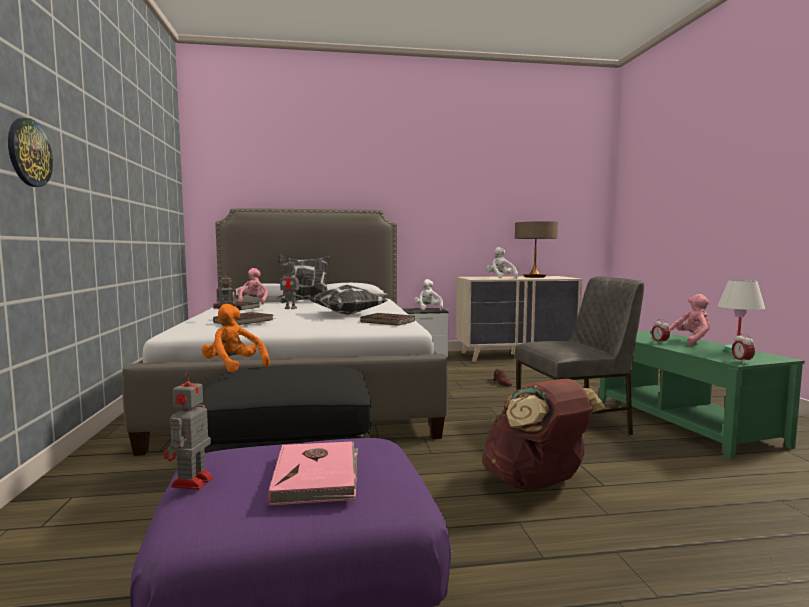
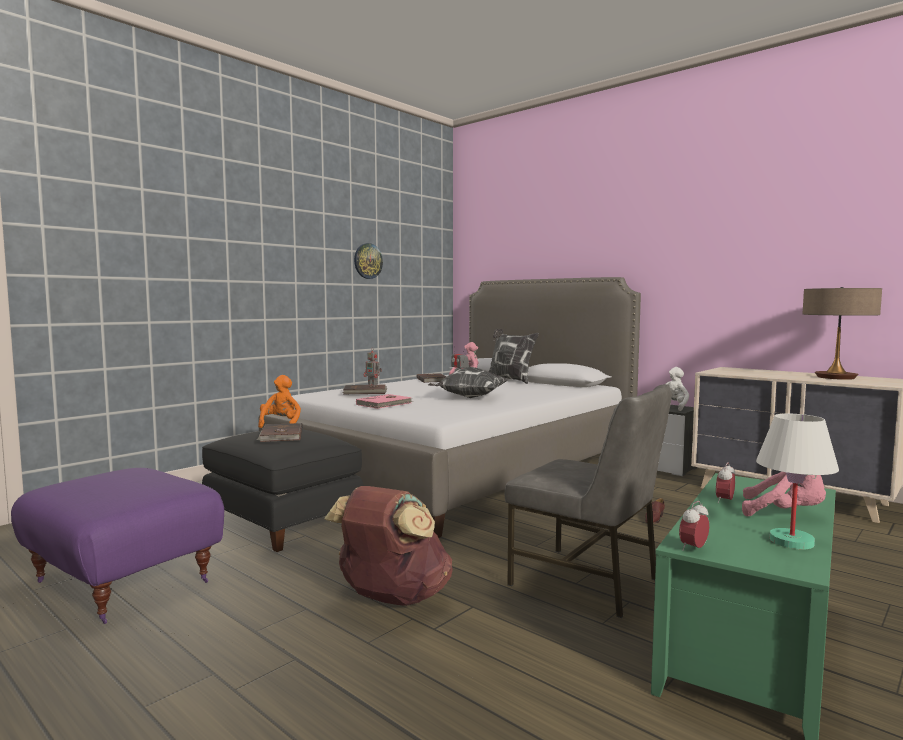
camera: 50 degrees right, 0 degrees up
wall clock [8,118,53,187] -> wall clock moved to [354,243,383,279]
toy robot [164,372,213,490] -> none
pink book [268,441,358,506] -> pink book moved to [356,394,414,409]
brown book [359,313,415,326] -> brown book moved to [256,423,303,442]
white plush toy [486,247,518,279] -> none

